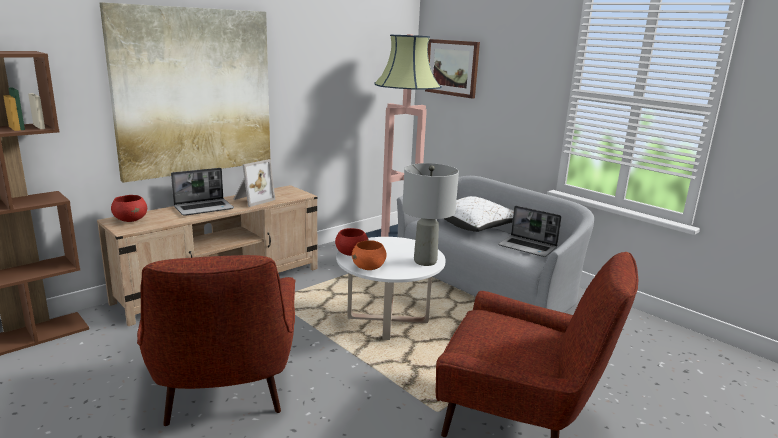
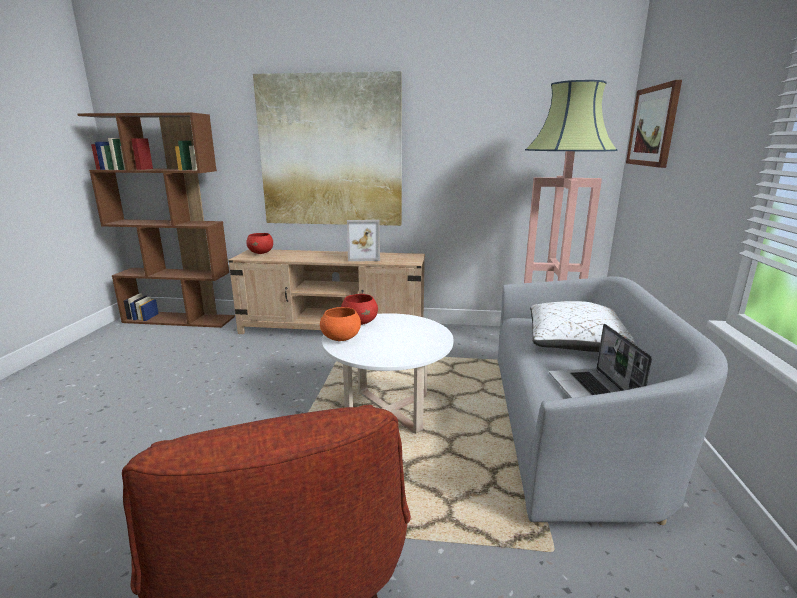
camera: 50 degrees right, 0 degrees up
red armchair [137,255,296,426] -> none
laptop [171,168,234,216] -> none
grey table lamp [402,163,459,266] -> none

